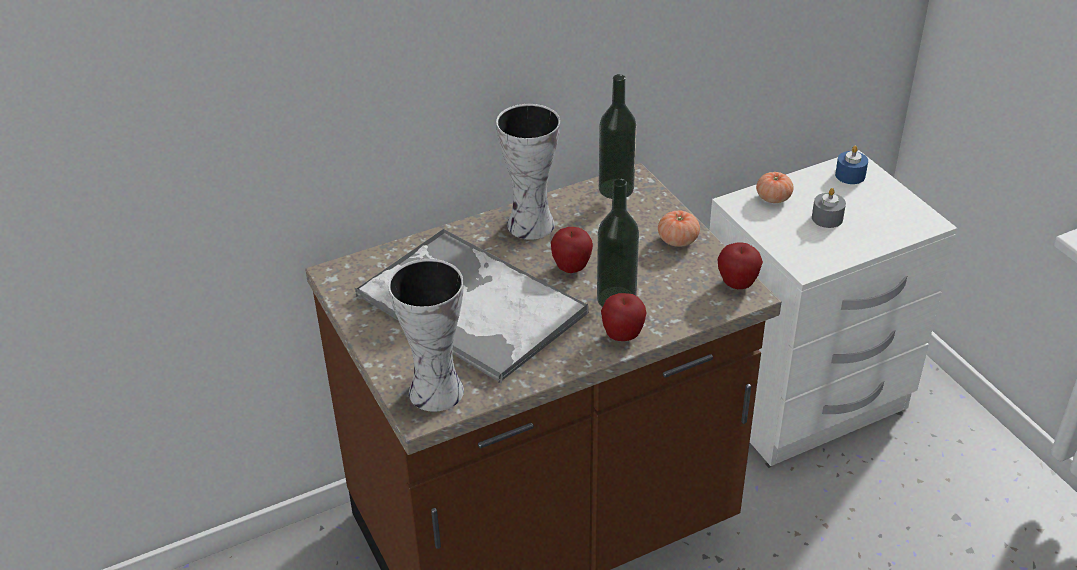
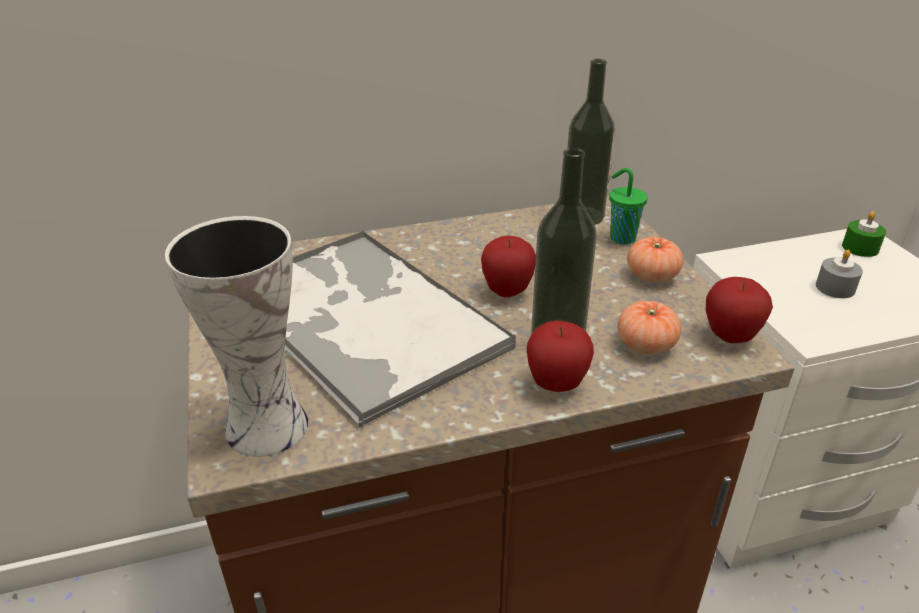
camera: 10 degrees right, 5 degrees down
vase [496,104,560,240] -> none
tomato [756,172,794,203] -> tomato moved to [617,301,682,354]
blue candle [835,146,868,184] -> green candle [842,211,886,257]
none -> green cup [609,168,648,245]

